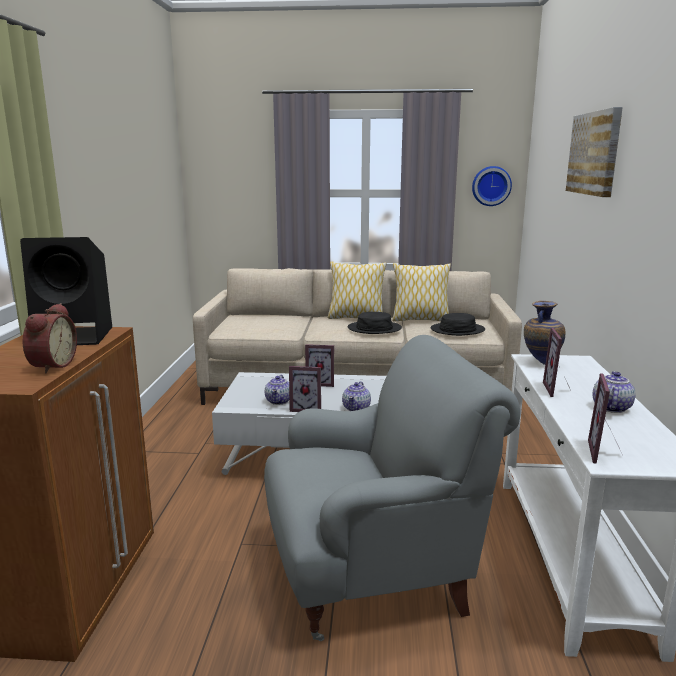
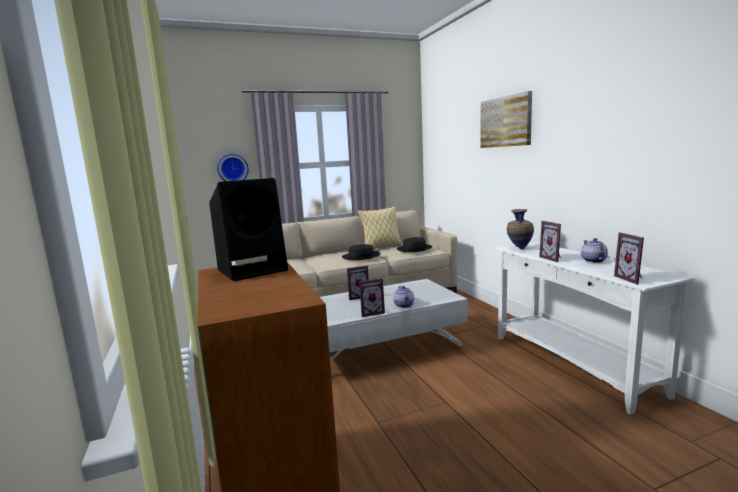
camera: 25 degrees left, 5 degrees down
alarm clock [22,303,77,374] -> none
grey armchair [264,335,520,641] -> none
teapot [265,375,289,405] -> none
pillow [328,261,386,319] -> none
wall clock [472,166,512,206] -> wall clock moved to [217,154,249,181]

